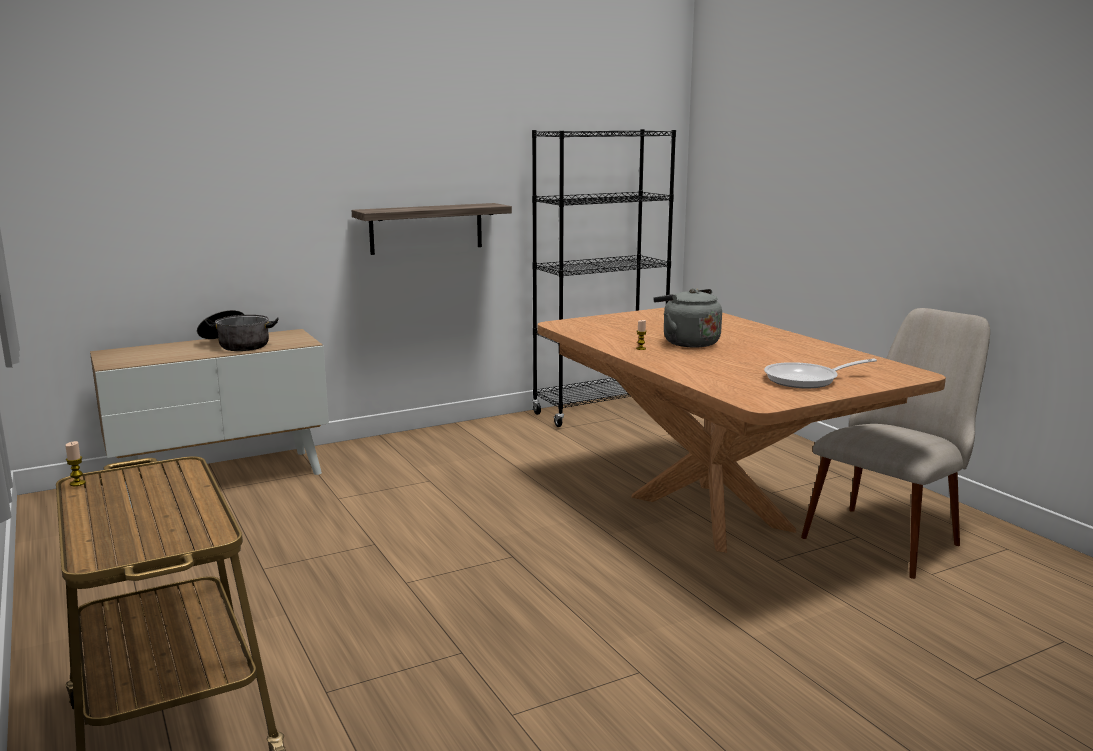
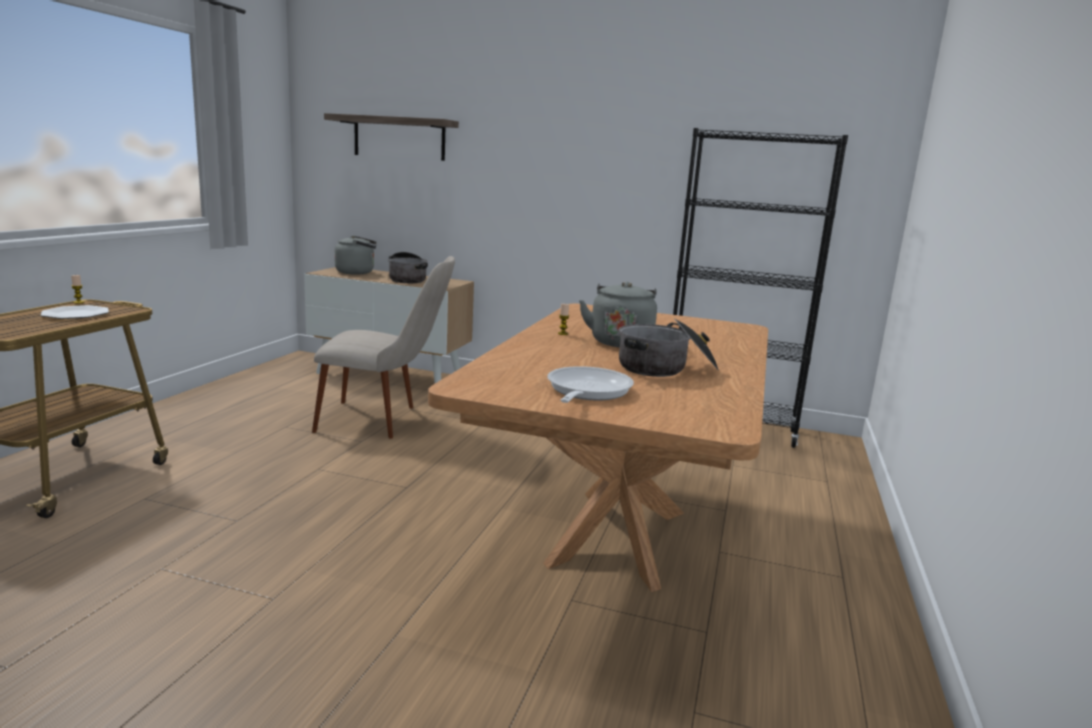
camera: 45 degrees right, 0 degrees up
shelf [352,203,512,255] -> shelf moved to [324,113,459,161]
frying pan [764,358,877,388] -> frying pan turned 75 degrees clockwise [547,366,634,403]
beige chair [801,308,990,579] -> beige chair moved to [312,256,455,439]
none -> plate [41,305,109,319]
none -> grey kettle [335,235,377,275]
none -> cooking pot [619,318,719,377]

